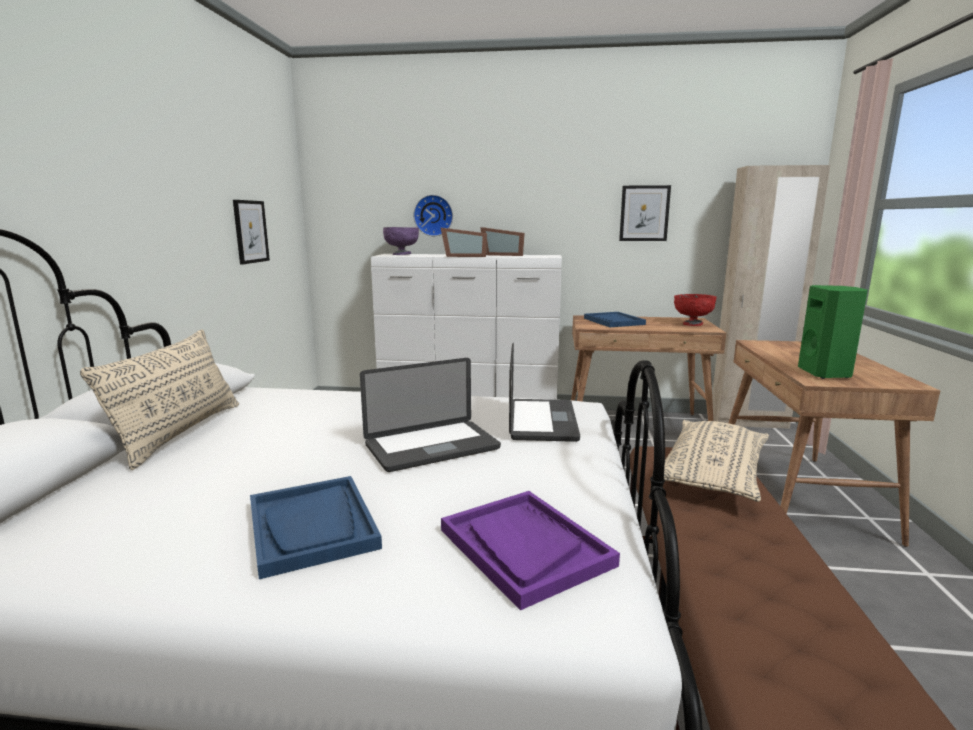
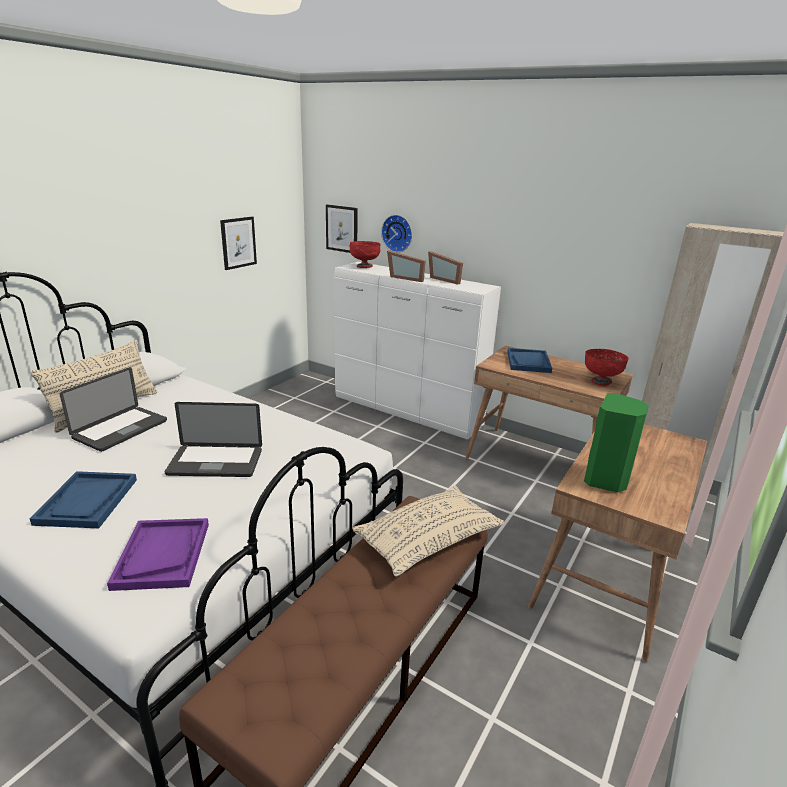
camera: 25 degrees right, 10 degrees up
purple bowl [383,227,419,255] -> red bowl [350,241,380,268]
laptop [509,342,580,442] -> laptop moved to [60,367,167,452]
picture [619,185,671,241] -> picture moved to [326,204,358,253]

